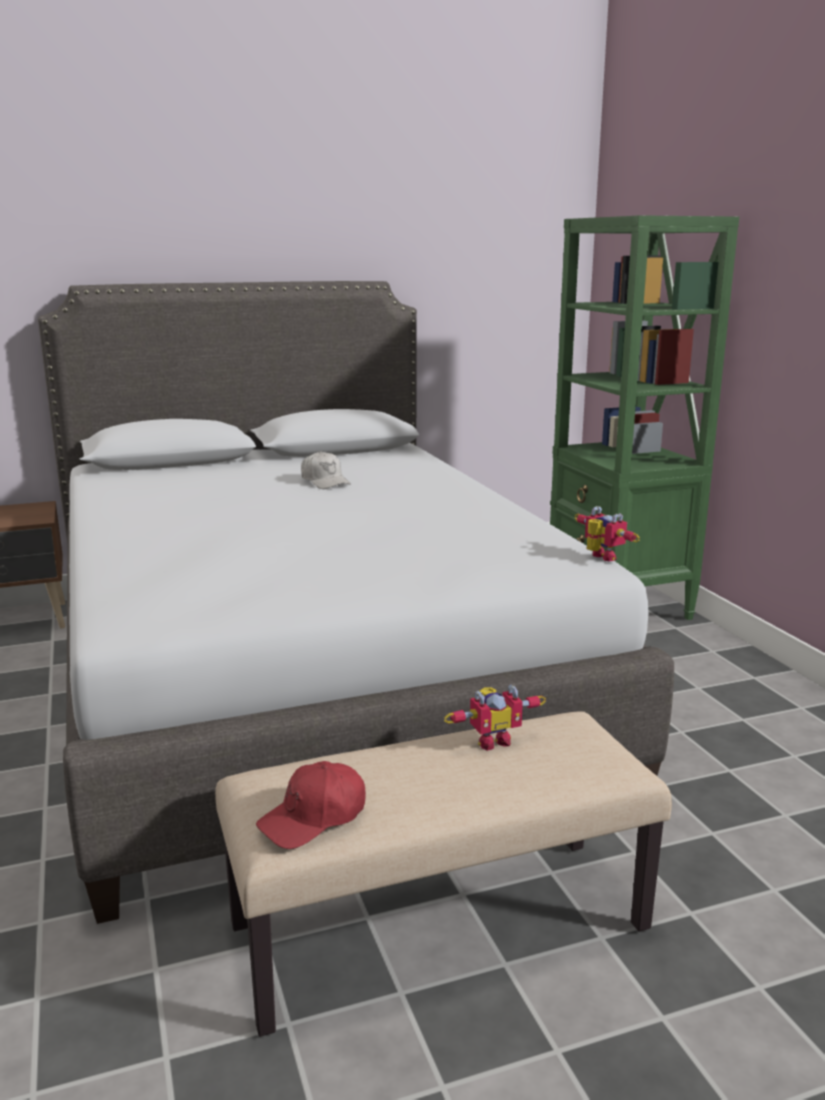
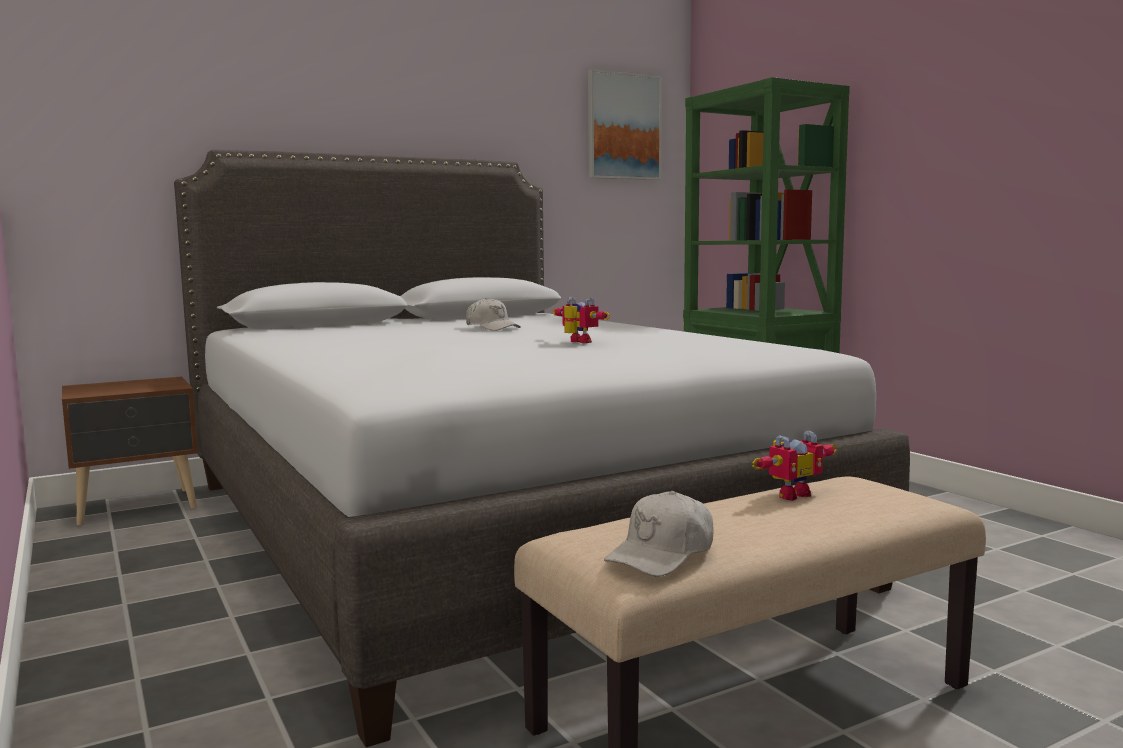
camera: 10 degrees left, 10 degrees down
red cap [256,761,366,849] -> white cap [604,491,714,577]
toy robot [575,506,640,562] -> toy robot moved to [553,297,610,343]
none -> picture [588,69,662,180]

